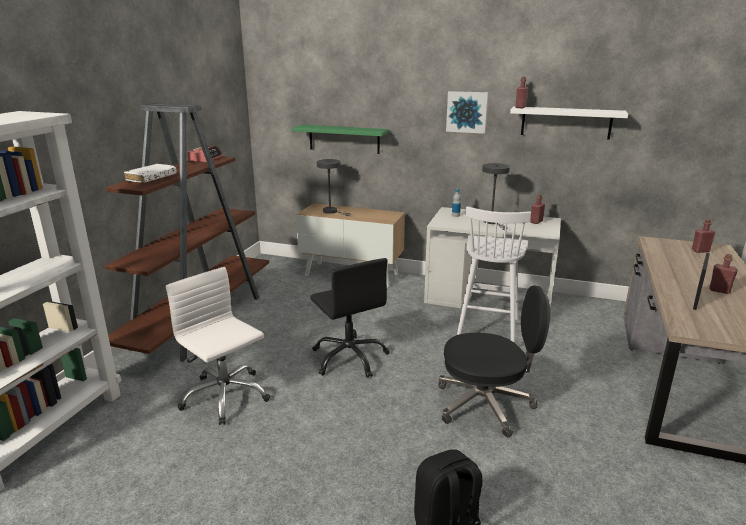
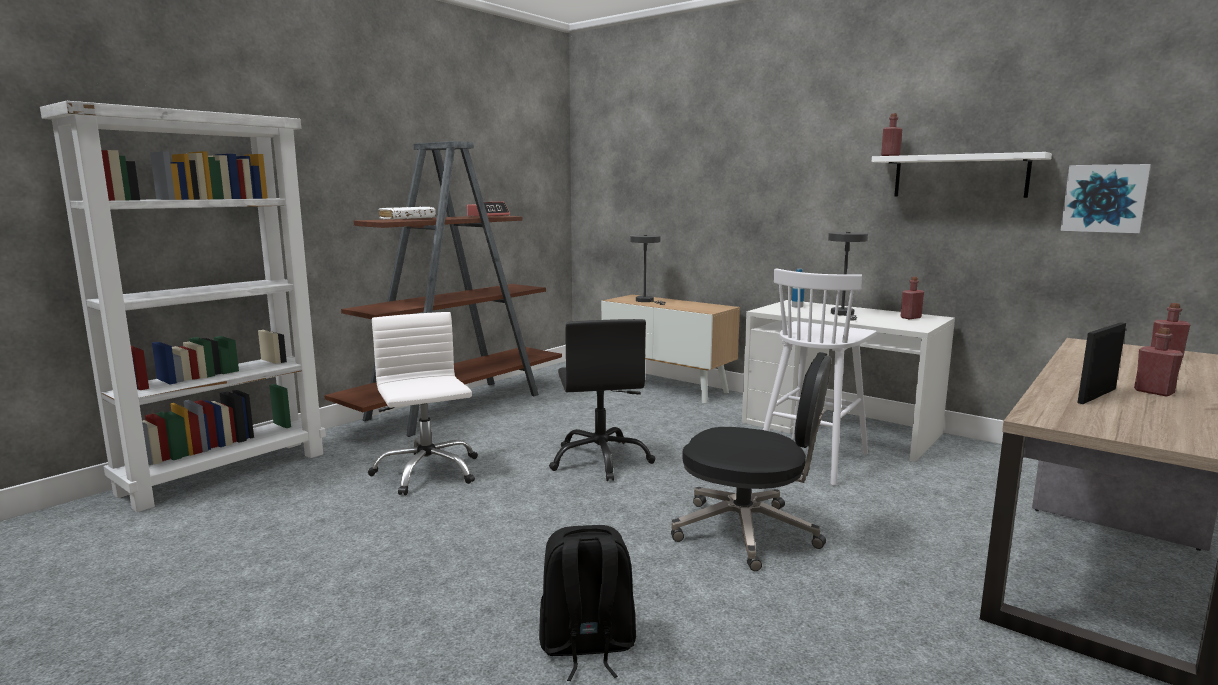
camera: 20 degrees right, 10 degrees down
green shelf [292,125,389,154] -> none
picture [446,91,488,134] -> picture moved to [1060,164,1151,233]

